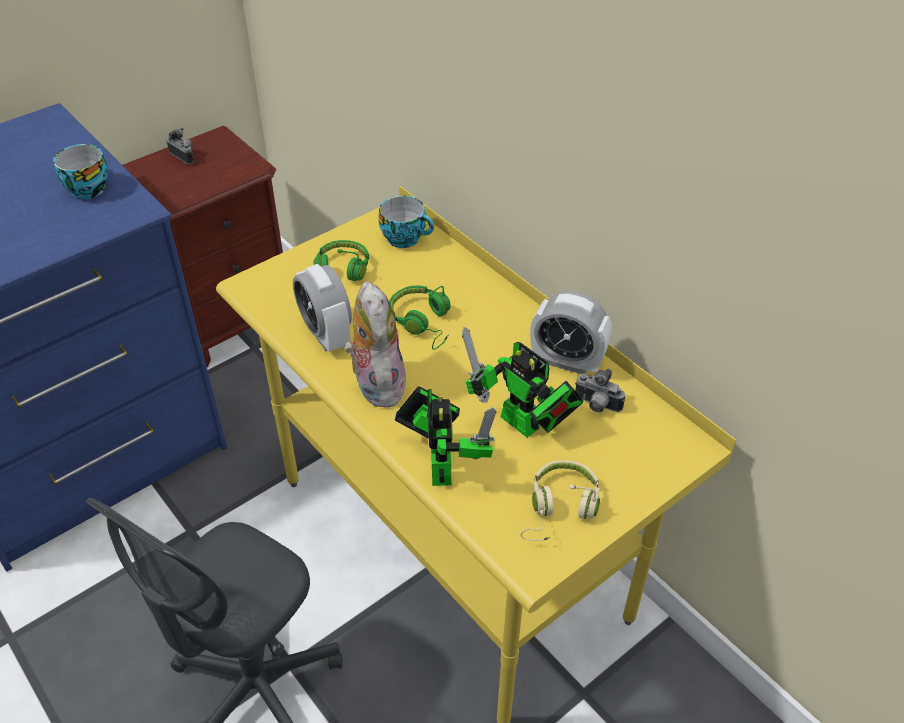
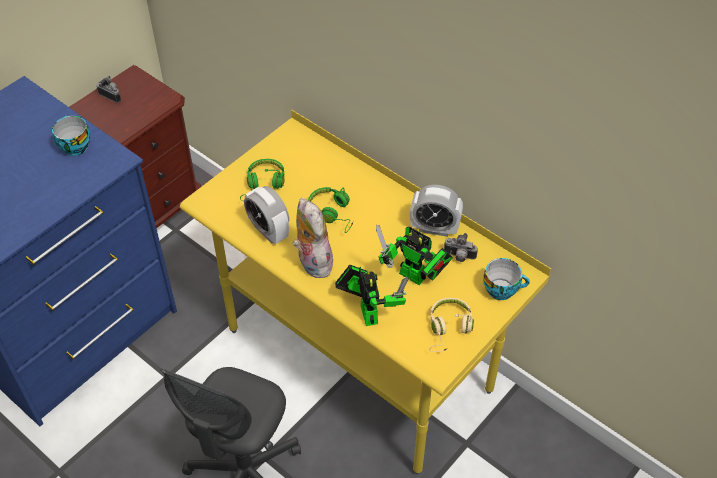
camera: 10 degrees left, 5 degrees up
cup [378,195,434,248] -> cup moved to [483,258,530,300]

